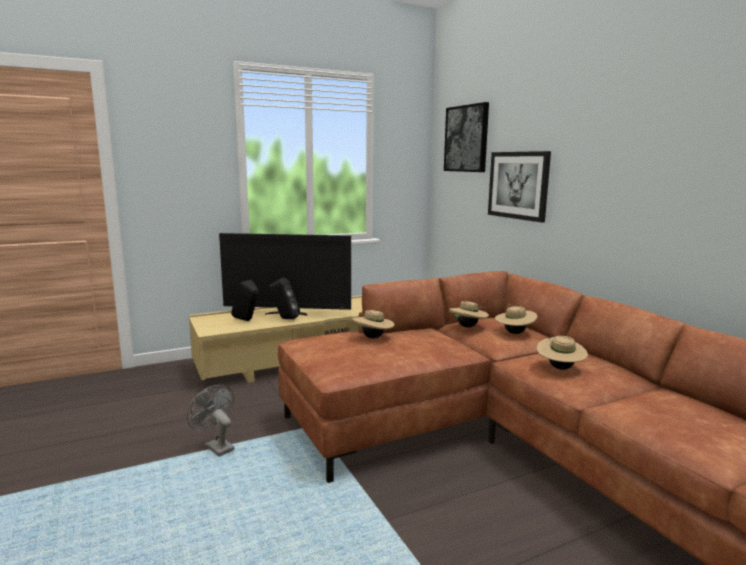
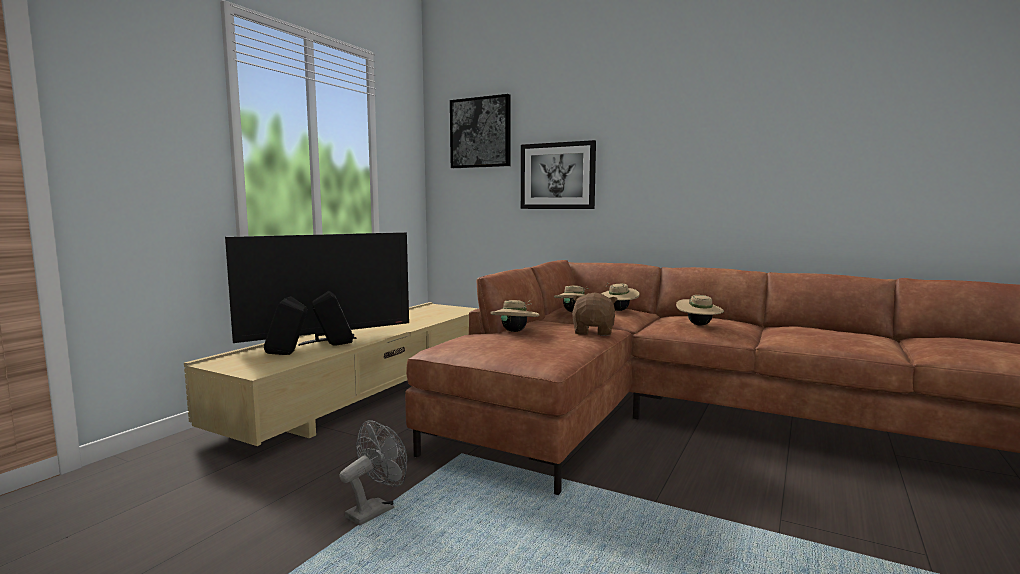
camera: 35 degrees left, 5 degrees down
grey fan [187,385,235,456] -> grey fan turned 120 degrees clockwise [339,420,407,525]
none -> brown plush toy [572,293,618,336]

